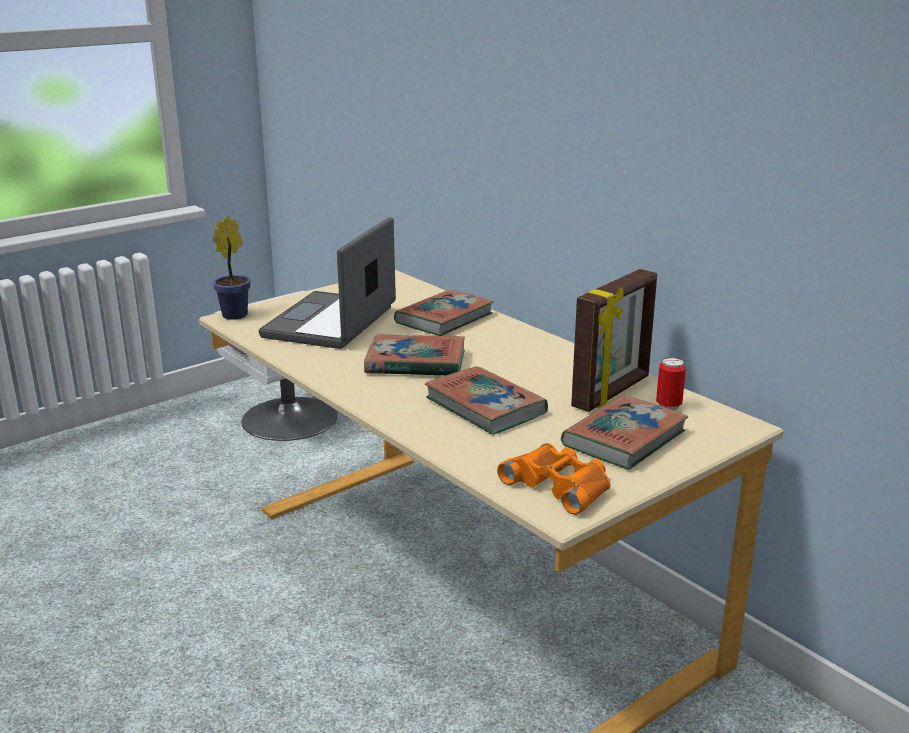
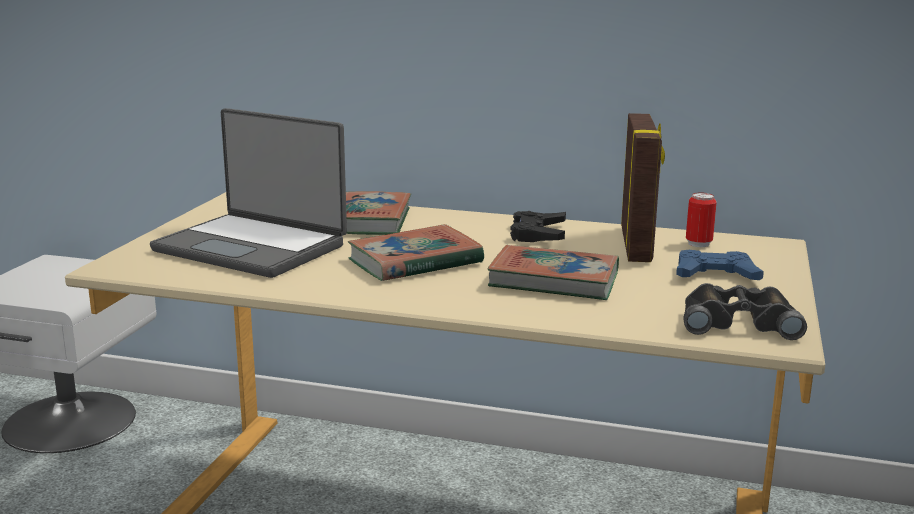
camera: 35 degrees left, 5 degrees down
potted plant [213,215,251,320] -> none
laptop [258,217,396,349] -> laptop turned 45 degrees counterclockwise [150,108,347,278]
orange binoculars [497,443,611,515] -> black binoculars [683,283,807,340]
book [561,395,688,470] -> blue game controller [676,250,764,280]
none -> black game controller [510,211,566,242]

